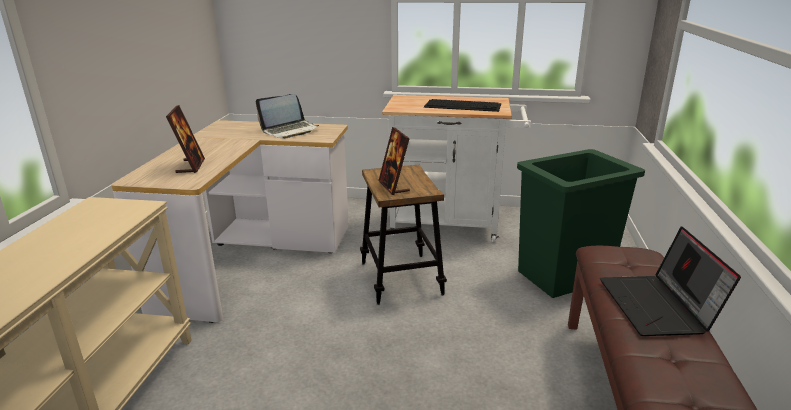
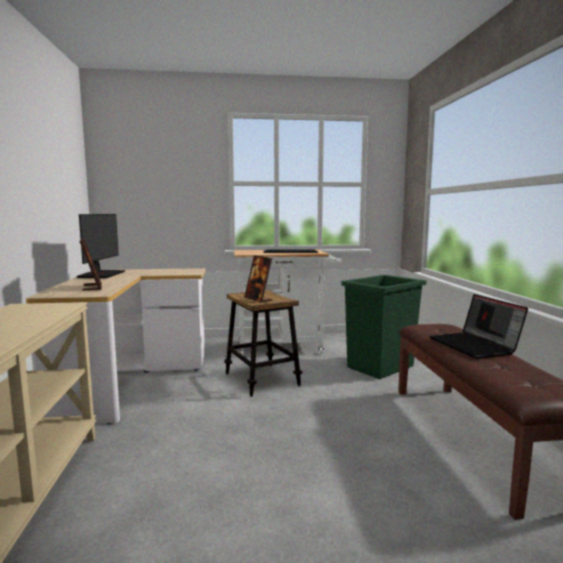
camera: 15 degrees left, 15 degrees down
laptop [256,94,319,139] -> none
none -> monitor [76,214,125,278]

